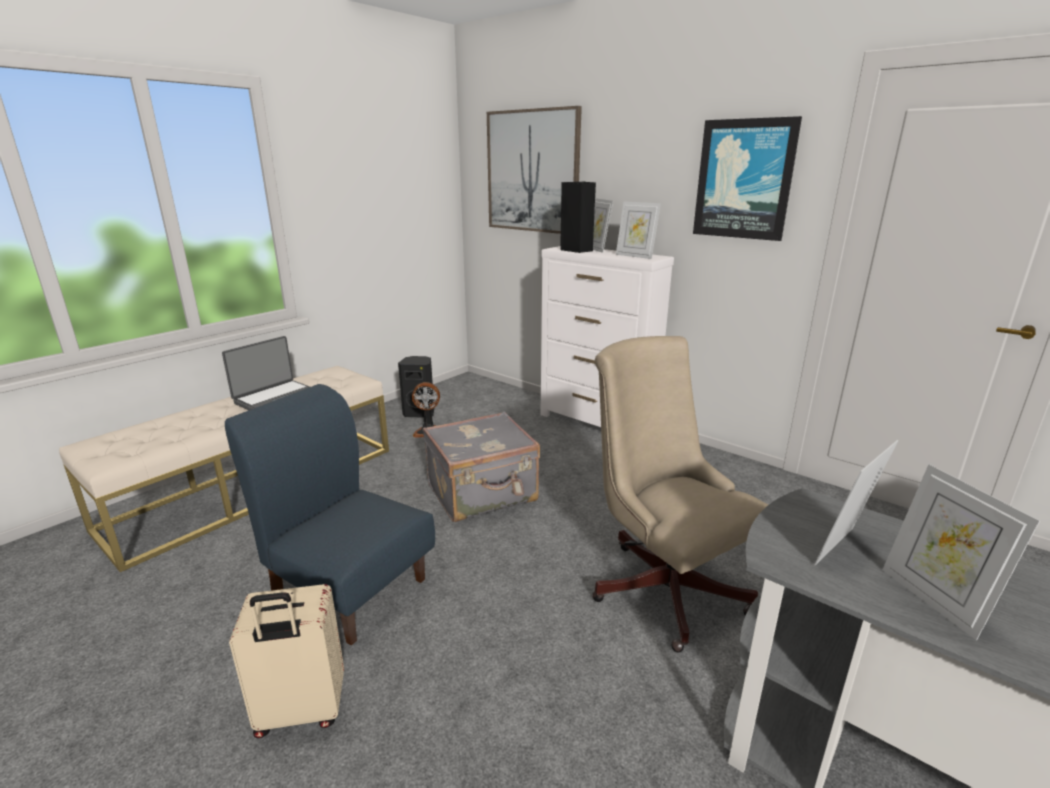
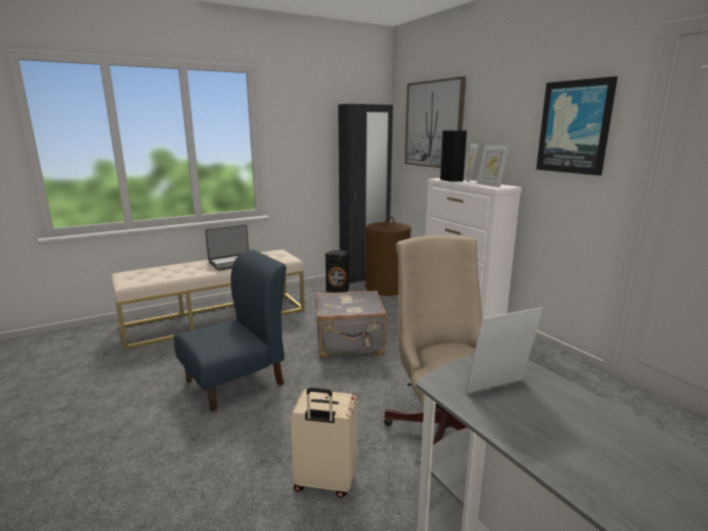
camera: 20 degrees right, 5 degrees down
blue chair [225,384,435,646] -> blue chair turned 90 degrees clockwise [174,250,286,412]
beige suitcase [229,584,344,738] -> beige suitcase moved to [290,387,357,498]
picture frame [882,464,1040,640] -> none
none -> black wardrobe [338,104,393,284]
none -> brown laundry basket [366,216,411,296]

